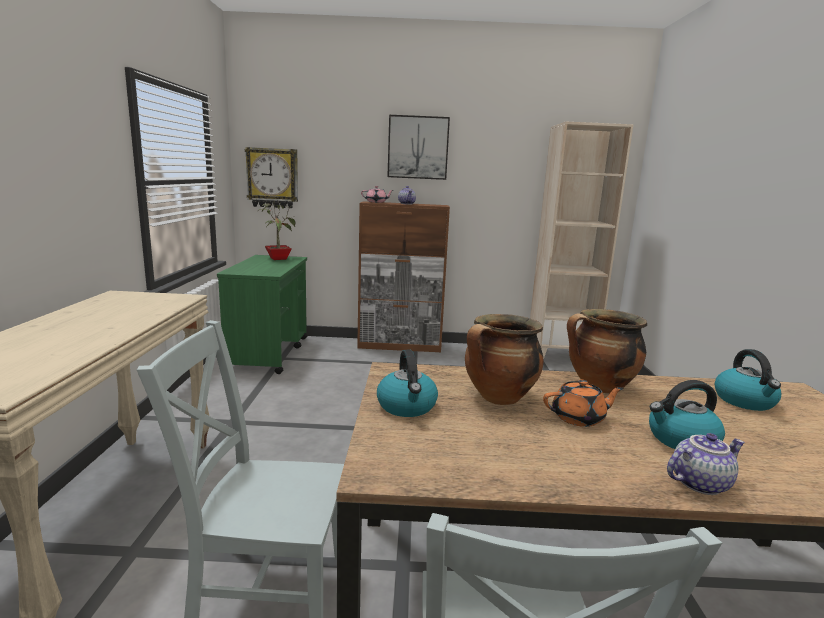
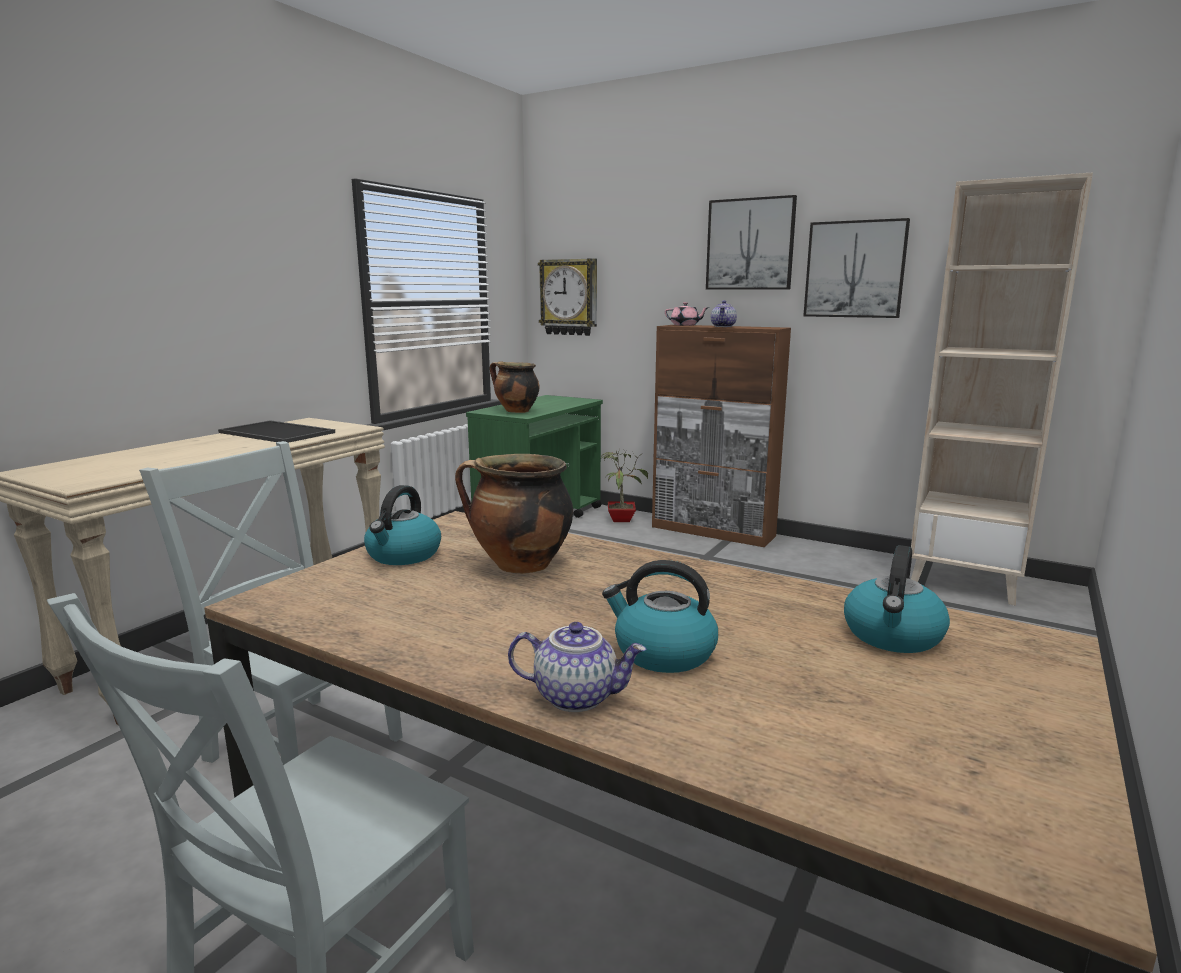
camera: 30 degrees right, 0 degrees up
potted plant [259,200,296,260] -> potted plant moved to [602,448,648,522]
orange teapot [543,380,624,427] -> none
cooking pot [567,309,647,394] -> cooking pot moved to [490,361,540,413]
none -> tray [218,420,335,443]
none -> picture [803,218,910,318]

